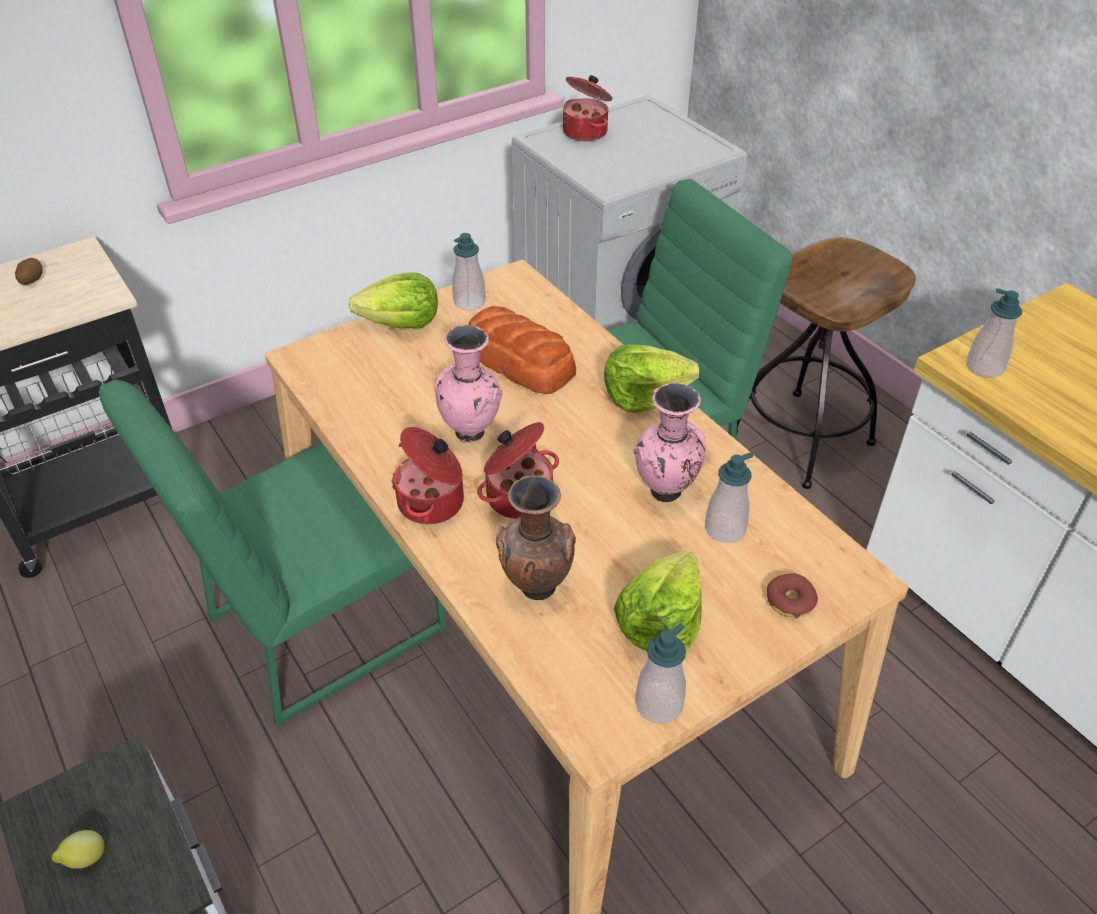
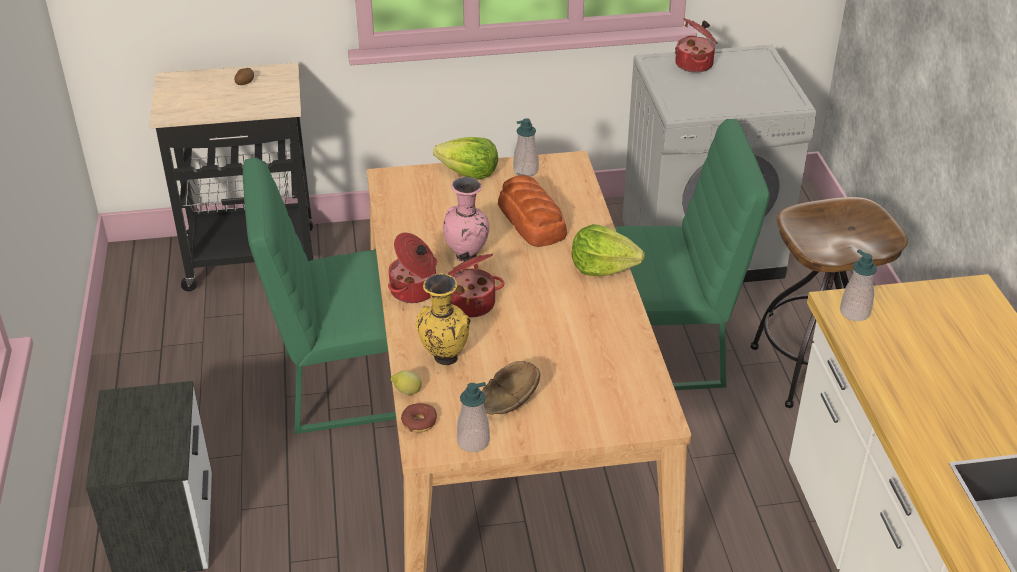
camera: 25 degrees right, 5 degrees down
lemon [52,830,105,868] -> lemon moved to [391,370,422,395]
brown vase [496,476,576,600] -> yellow vase [416,273,470,365]
lettuce [614,551,702,651] -> brown bowl [482,361,540,415]
pink vase [633,383,706,502] -> none
soap dispenser [705,452,754,543] -> none
donut [767,573,818,618] -> donut moved to [401,403,437,433]

